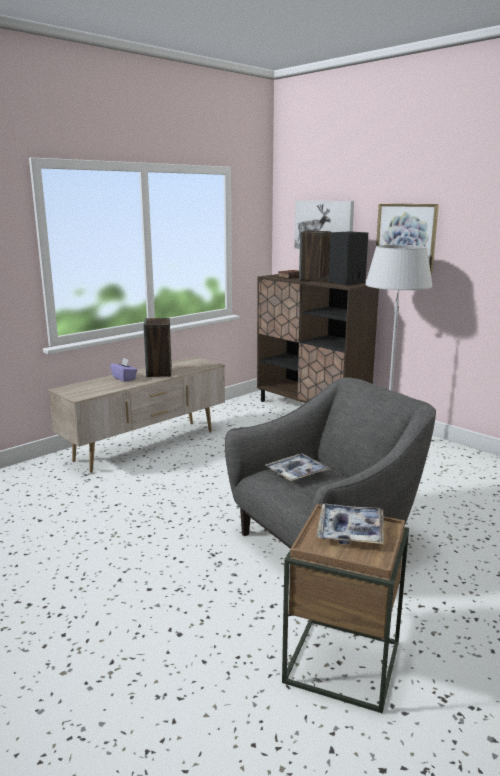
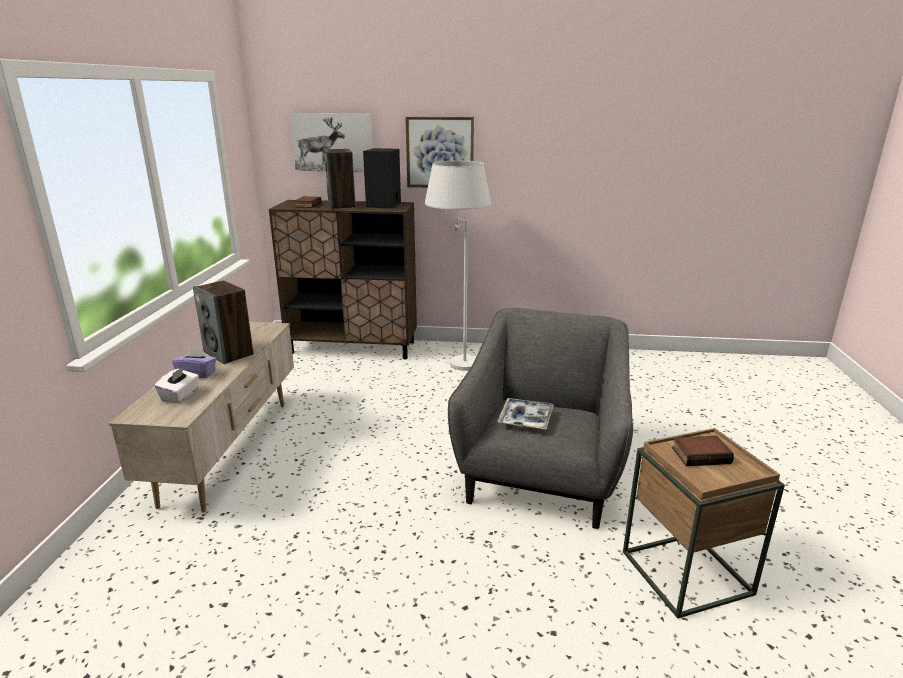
camera: 40 degrees left, 5 degrees up
tray [317,504,383,544] -> book [672,436,734,466]
none -> white tissue box [154,366,199,403]

